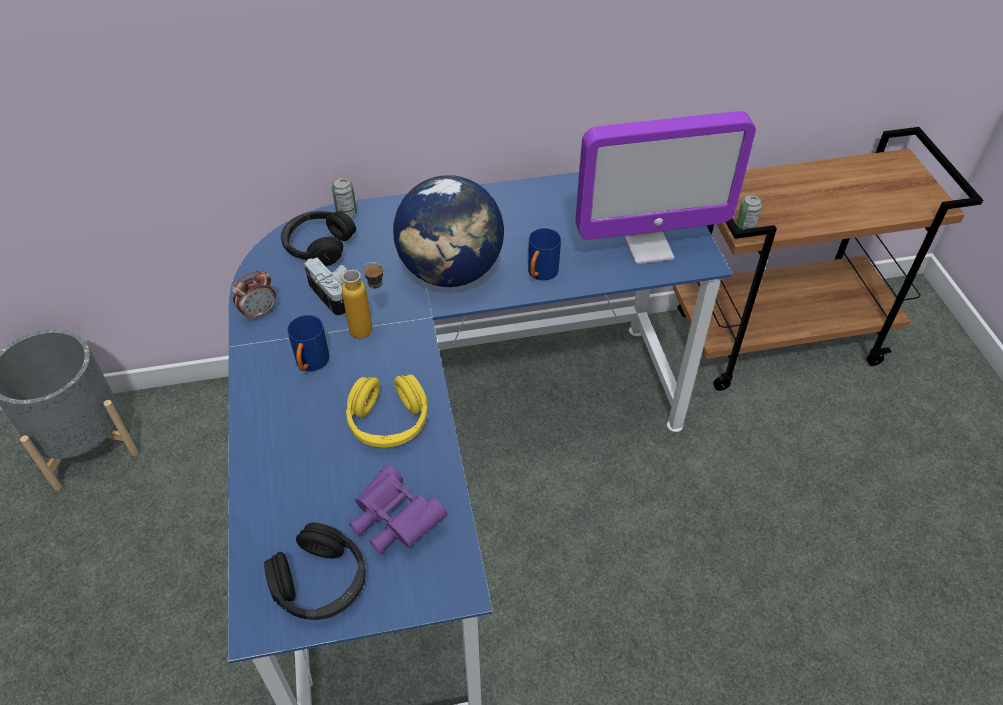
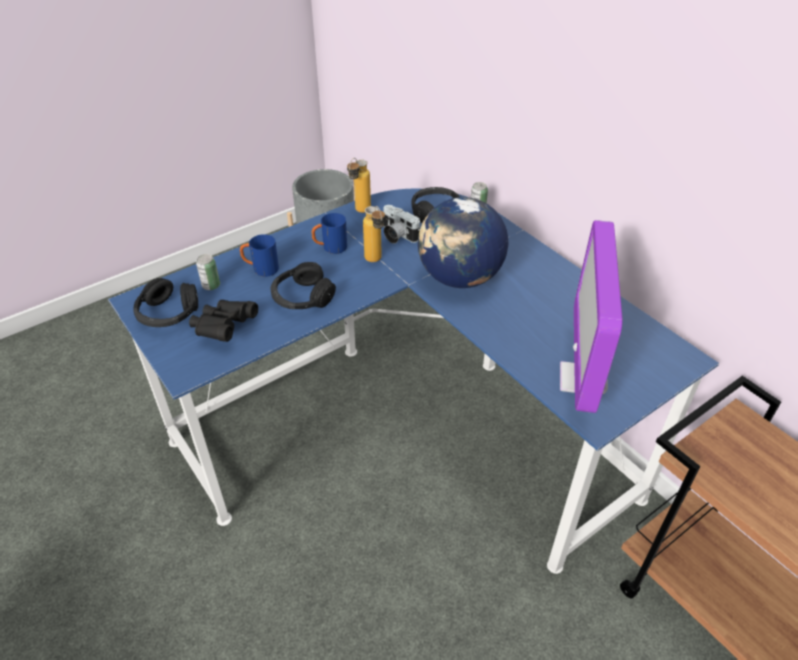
camera: 65 degrees right, 5 degrees down
alarm clock [232,270,276,322] -> bottle [347,158,371,213]
camera [304,257,347,317] -> camera turned 105 degrees clockwise [383,205,420,244]
yellow headphones [346,374,428,447] -> black headphones [270,262,336,309]
purple binoculars [349,465,447,554] -> black binoculars [189,300,258,342]
blue mug [528,228,561,281] -> blue mug moved to [240,234,279,277]
monitor [575,111,756,264] -> monitor turned 45 degrees clockwise [560,220,622,413]
can [736,194,762,230] -> can moved to [196,254,220,290]

